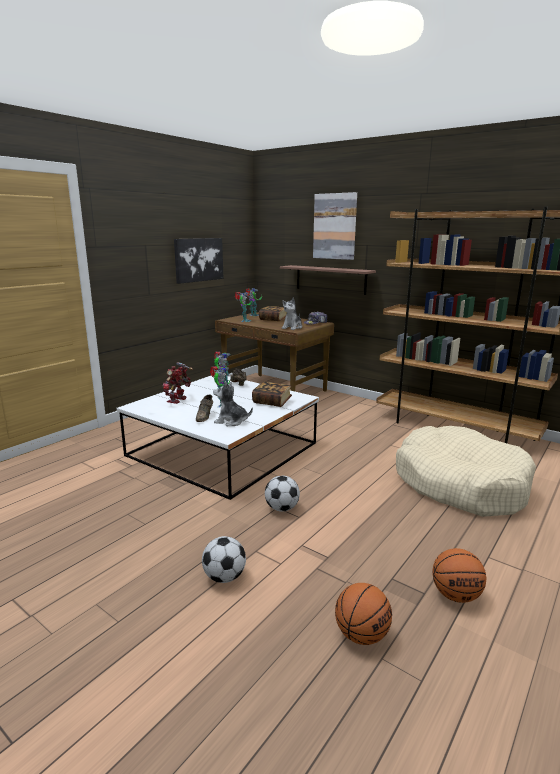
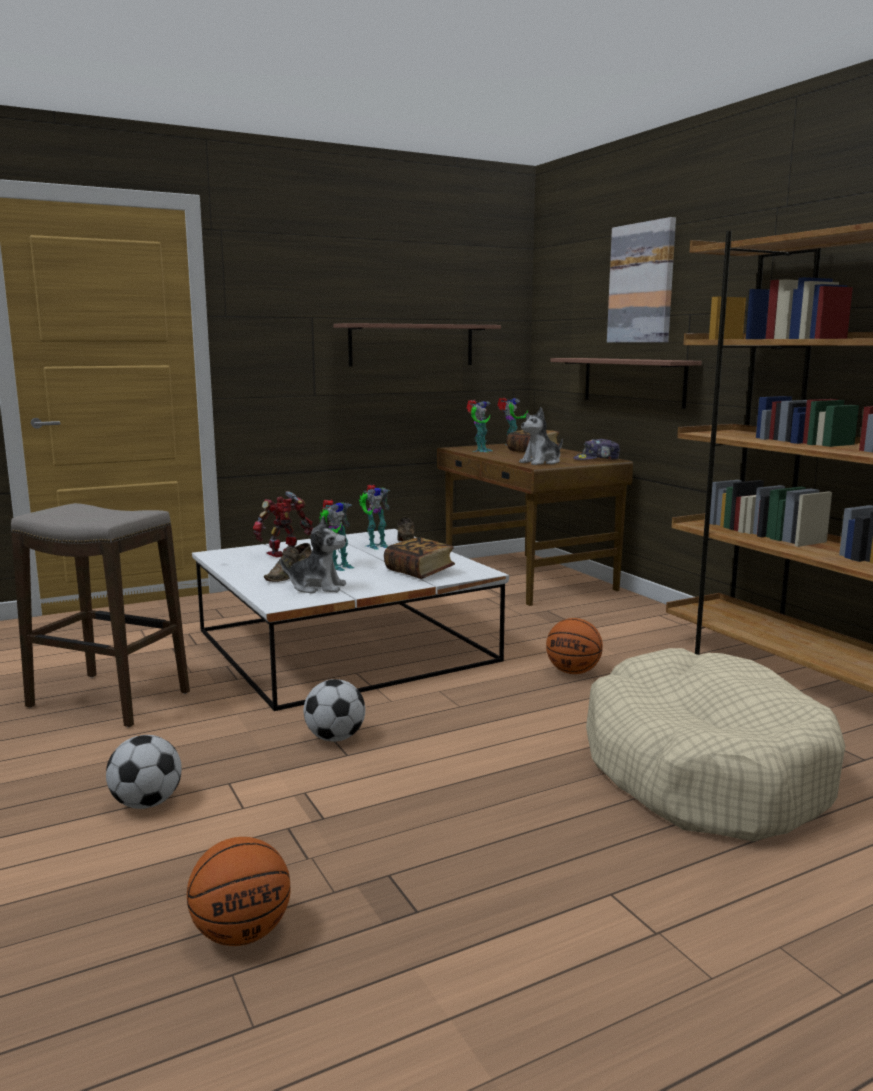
camera: 25 degrees right, 5 degrees down
picture [174,238,224,284] -> shelf [333,323,501,367]
plush toy [213,381,253,426] -> plush toy turned 150 degrees clockwise [280,516,347,594]
basketball [432,548,486,603] -> basketball moved to [546,618,603,674]
none -> stool [11,503,190,727]

